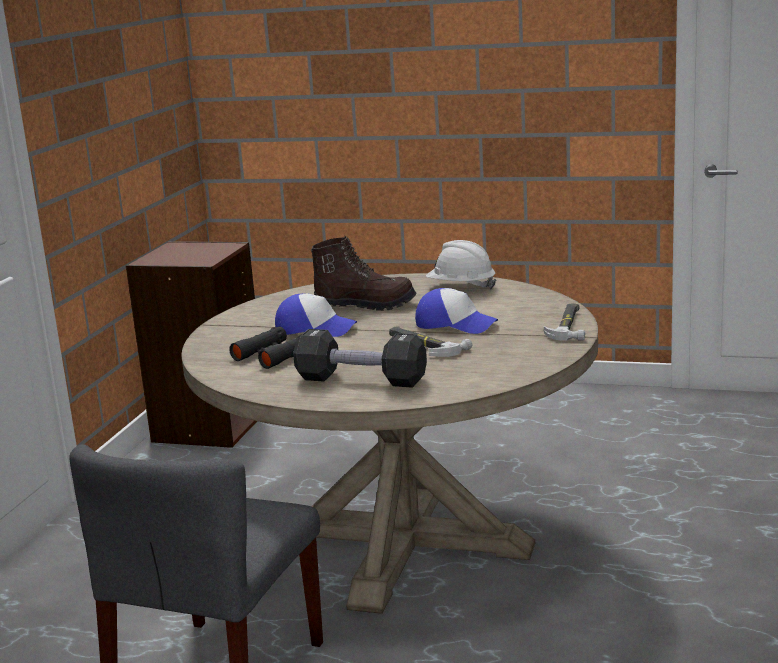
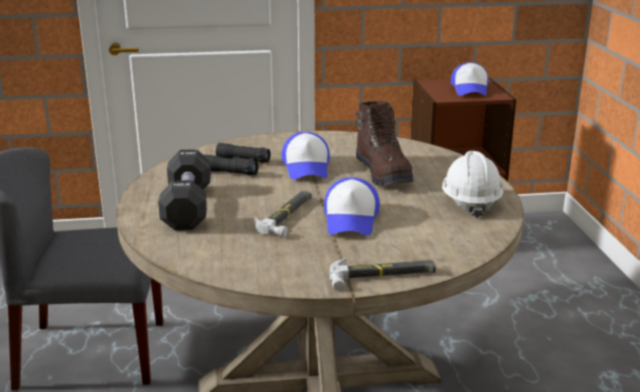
camera: 65 degrees right, 5 degrees up
none -> cap [451,62,488,96]

